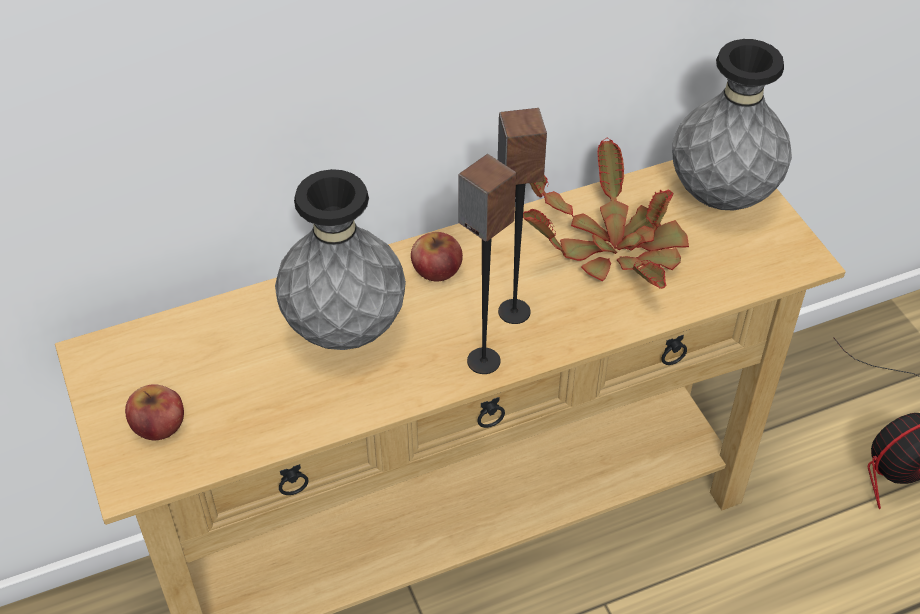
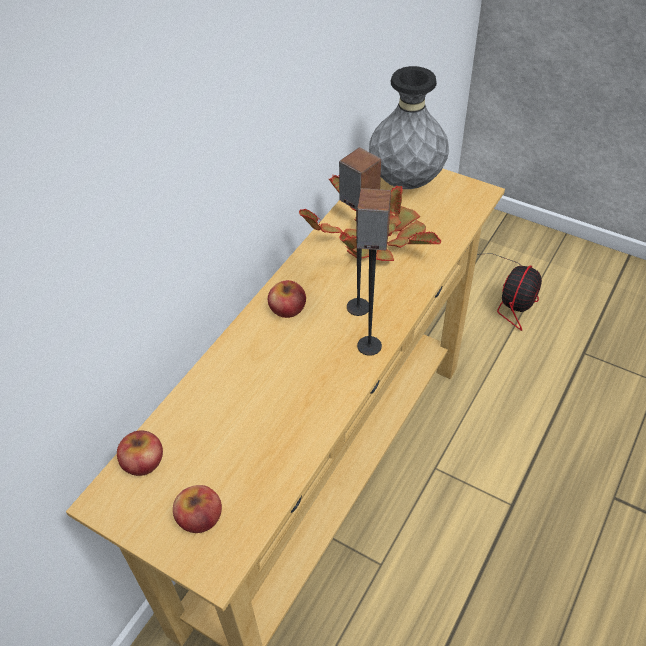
camera: 35 degrees left, 0 degrees up
grey vase [275,169,406,350] -> none
none -> apple [117,430,163,476]

